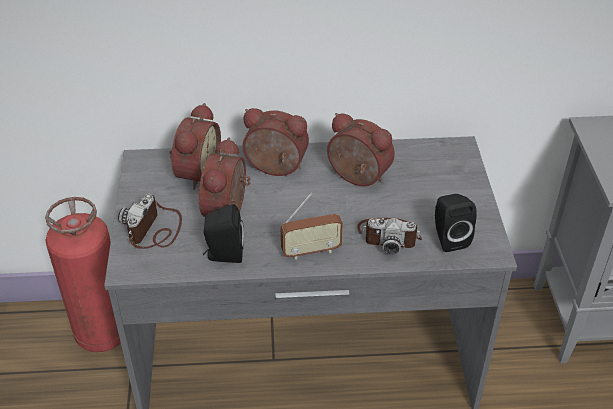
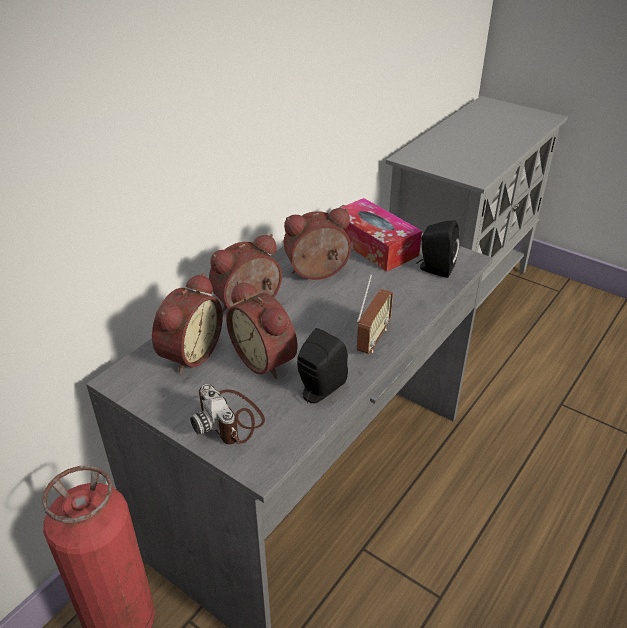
camera: 50 degrees left, 5 degrees down
alarm clock [169,103,221,190] -> alarm clock turned 60 degrees clockwise [152,273,223,374]
camera [357,218,422,254] -> none
none -> tissue box [340,198,422,272]

